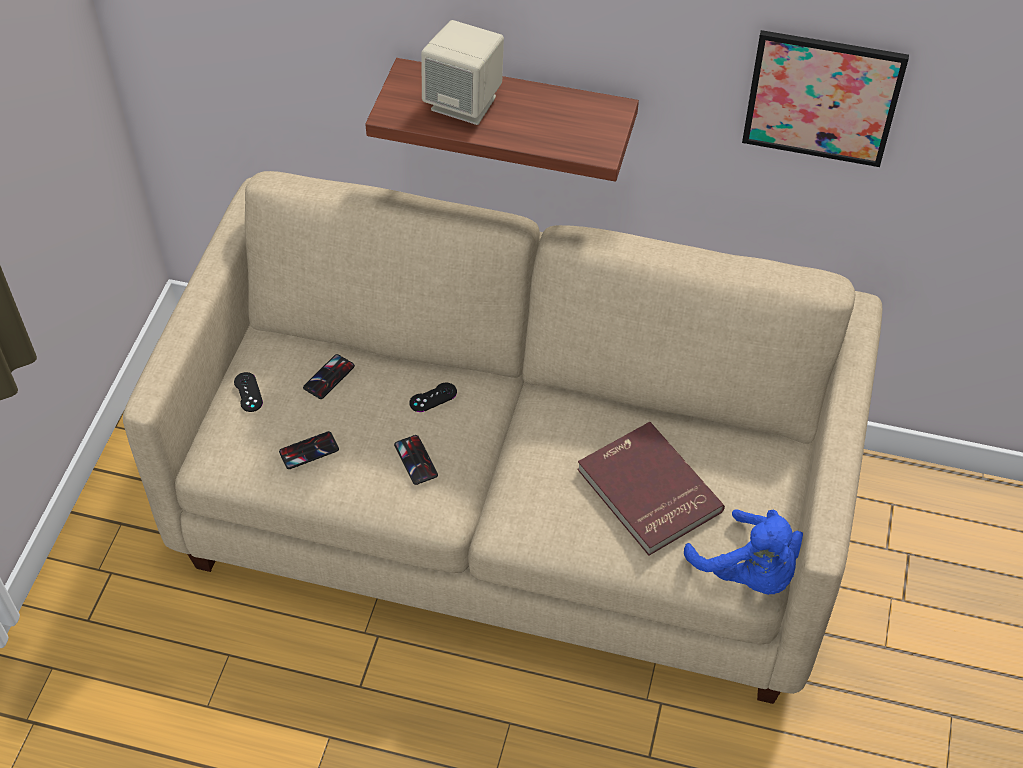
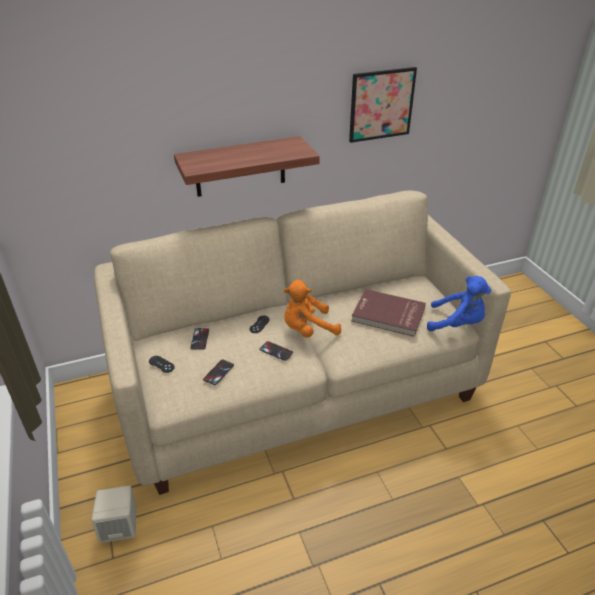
camera: 35 degrees left, 15 degrees down
beige speaker [421,20,504,125] -> beige speaker moved to [92,486,136,542]
none -> orange plush toy [284,280,341,338]

